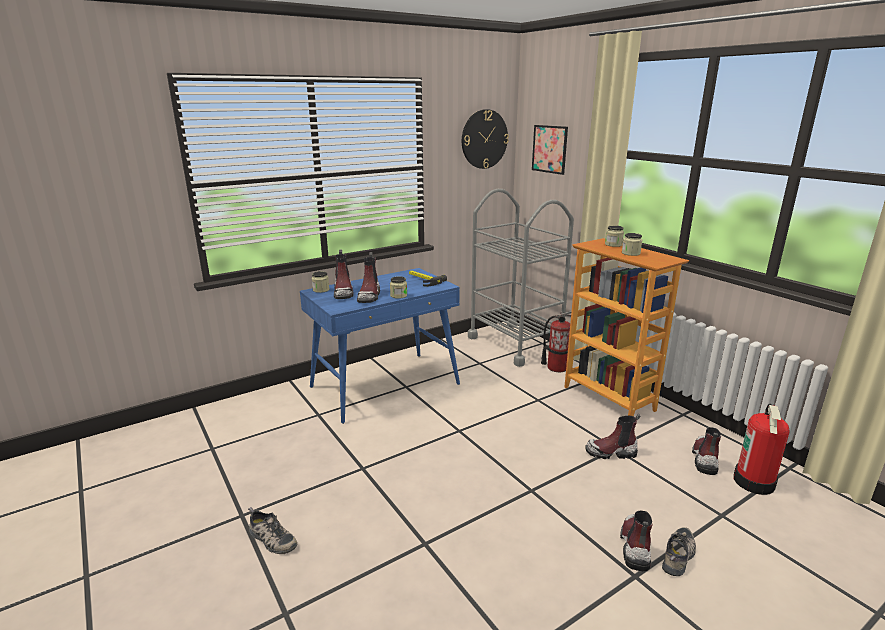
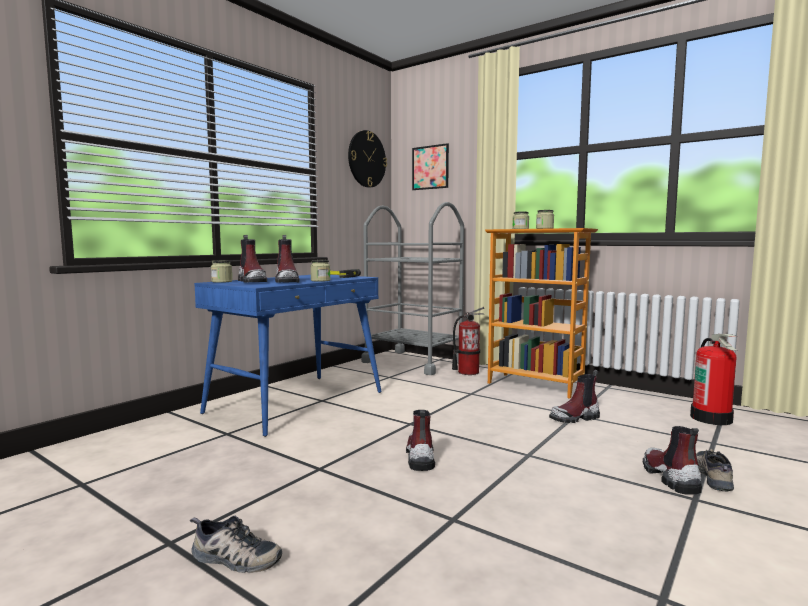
camera: 20 degrees left, 15 degrees down
boot [692,427,721,475] -> boot moved to [406,410,435,471]

